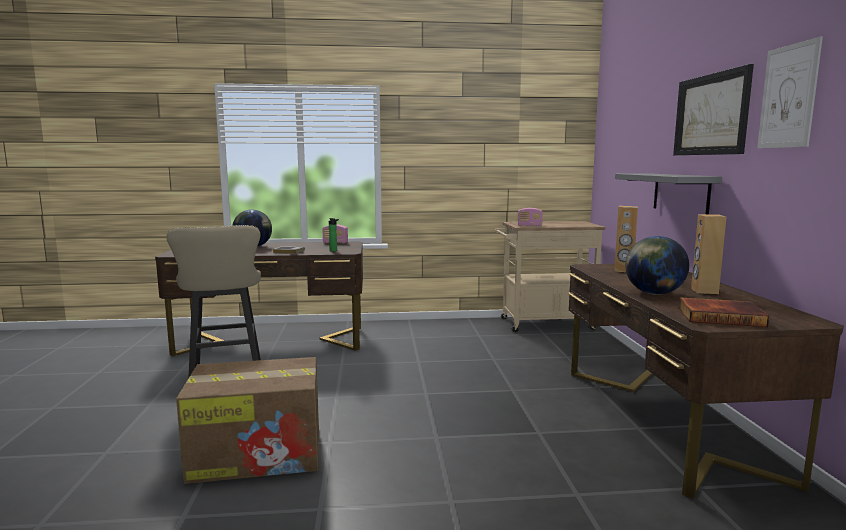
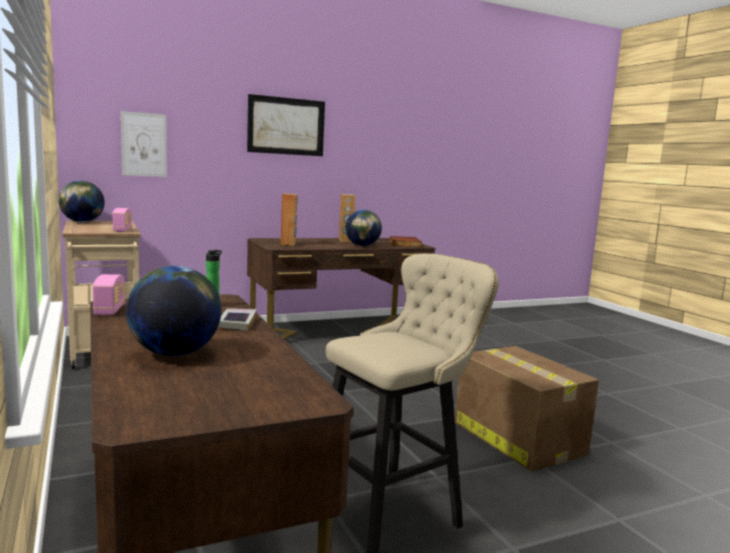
camera: 110 degrees left, 0 degrees up
grey shelf [615,174,722,214] -> none
picture [757,36,823,148] -> picture moved to [121,111,167,177]
none -> globe [58,181,105,222]

